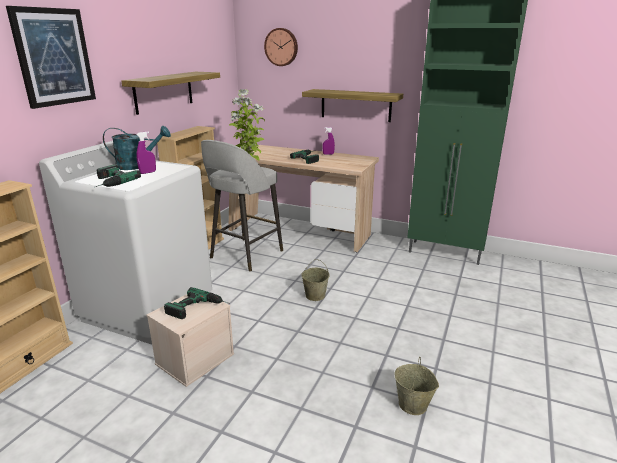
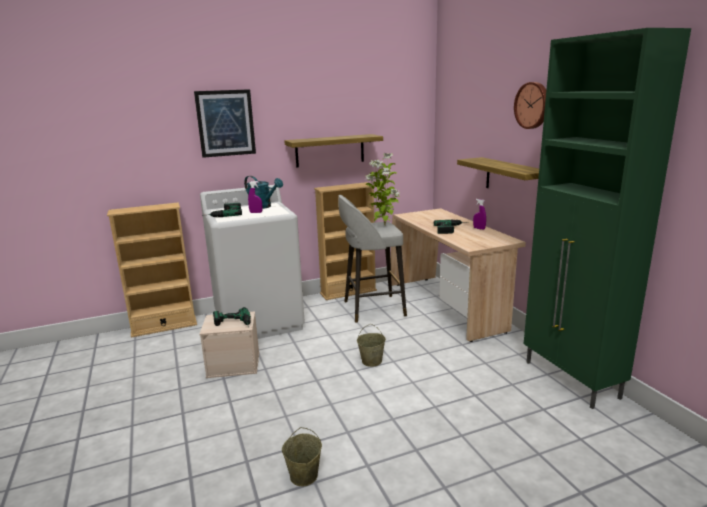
camera: 45 degrees right, 5 degrees down
wall clock [264,28,298,66] -> wall clock moved to [514,82,546,129]

